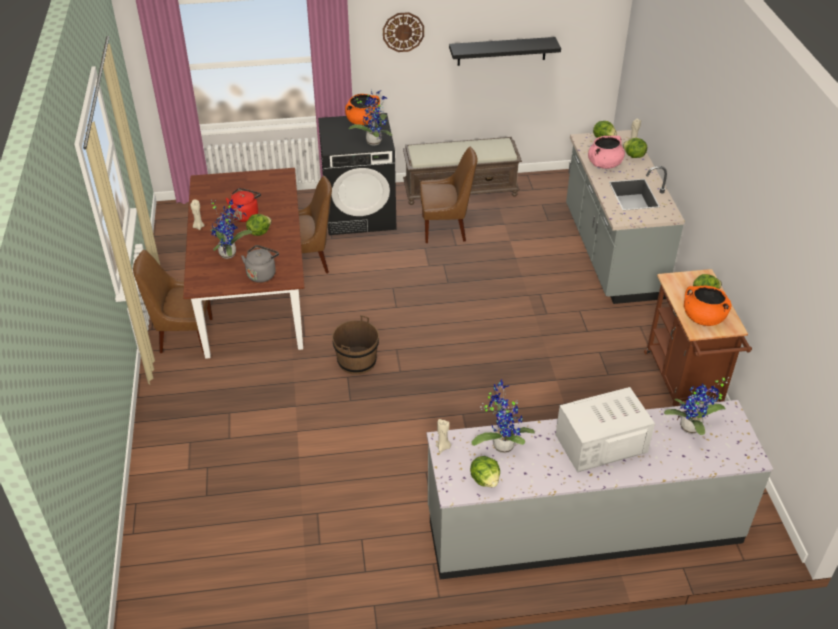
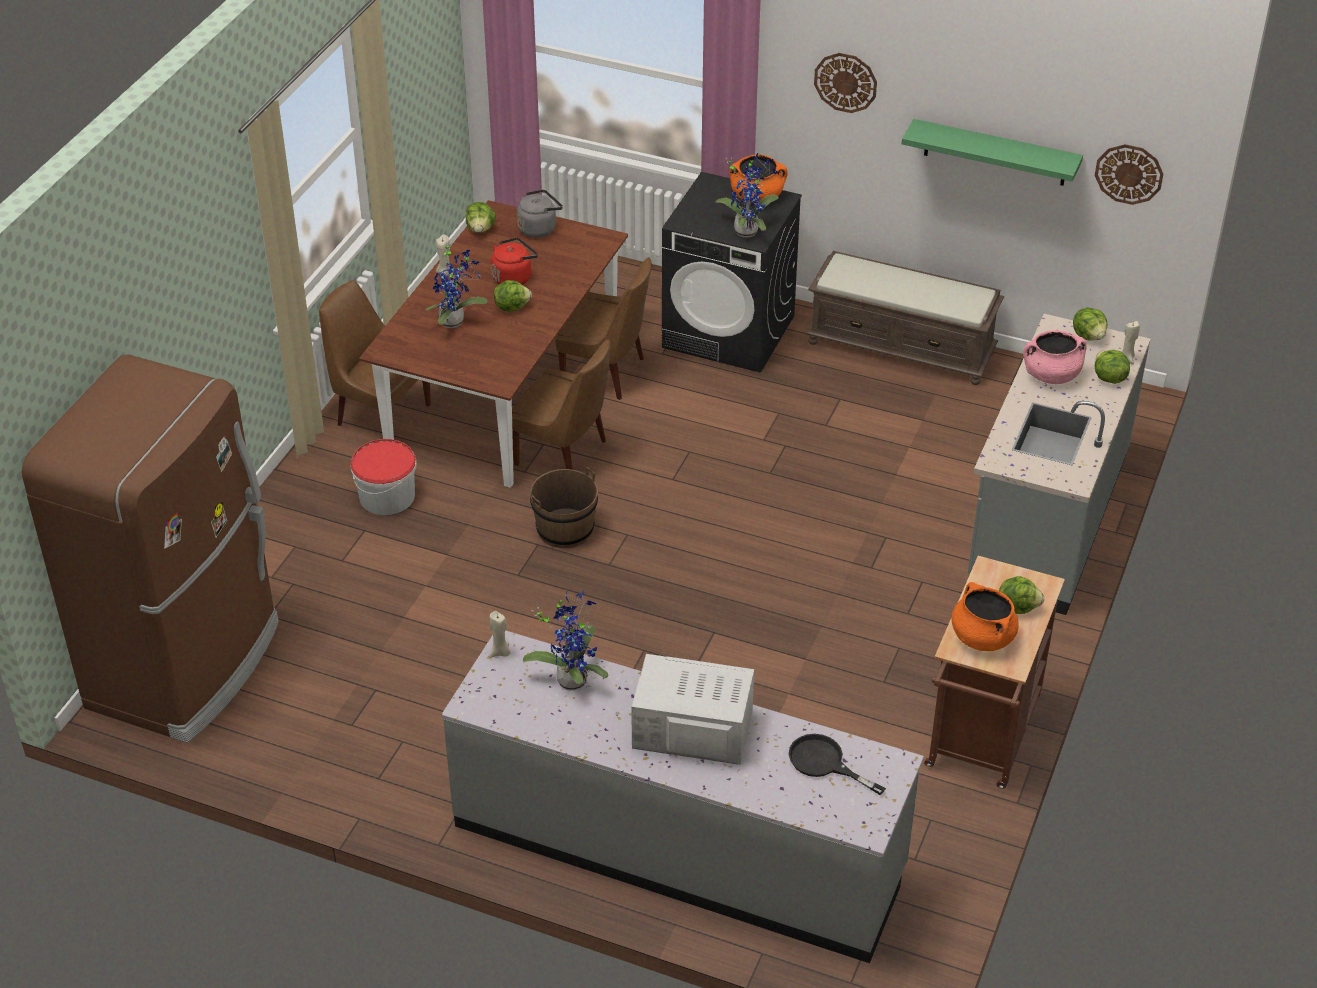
camera: 30 degrees right, 0 degrees up
grey kettle [241,245,279,283] -> grey kettle moved to [517,190,563,238]
brown chair [420,147,478,243] -> brown chair moved to [512,339,610,470]
black shelf [449,37,561,66] -> green shelf [902,119,1083,186]
lettuce [470,456,500,487] -> lettuce moved to [466,202,496,233]
potted plant [664,377,729,435] -> black frying pan [789,734,886,795]
none -> brown fridge [22,354,279,743]
none -> bucket [351,439,417,515]
none -> wall clock [1095,144,1163,205]

